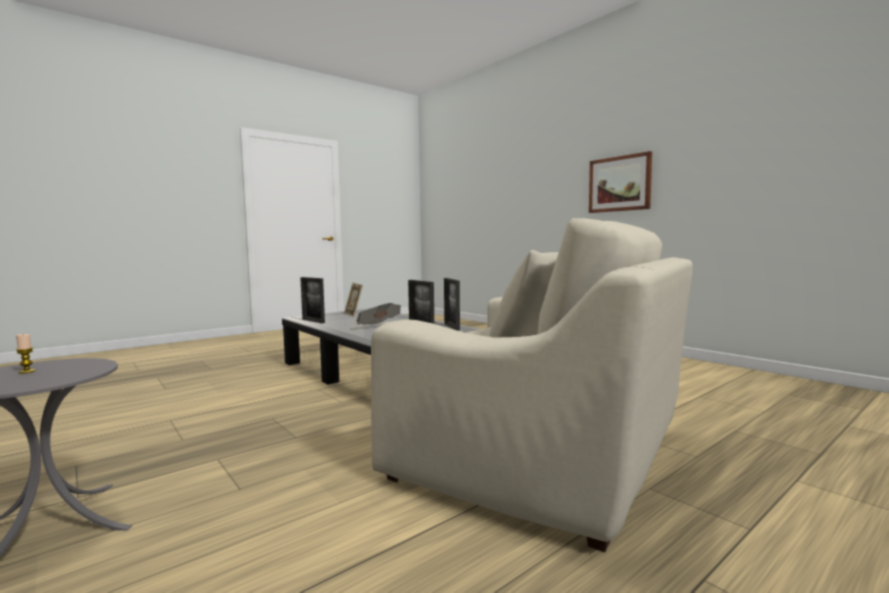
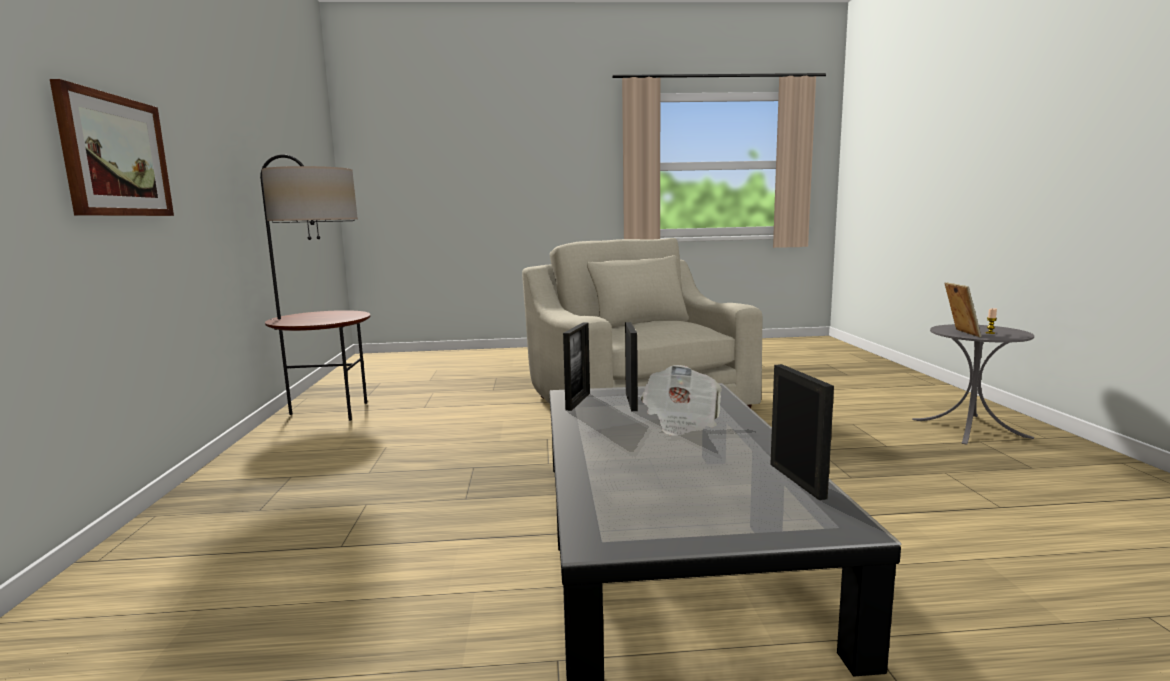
camera: 145 degrees left, 5 degrees up
picture frame [344,283,363,317] -> picture frame moved to [944,282,981,337]
none -> floor lamp [260,155,370,421]

